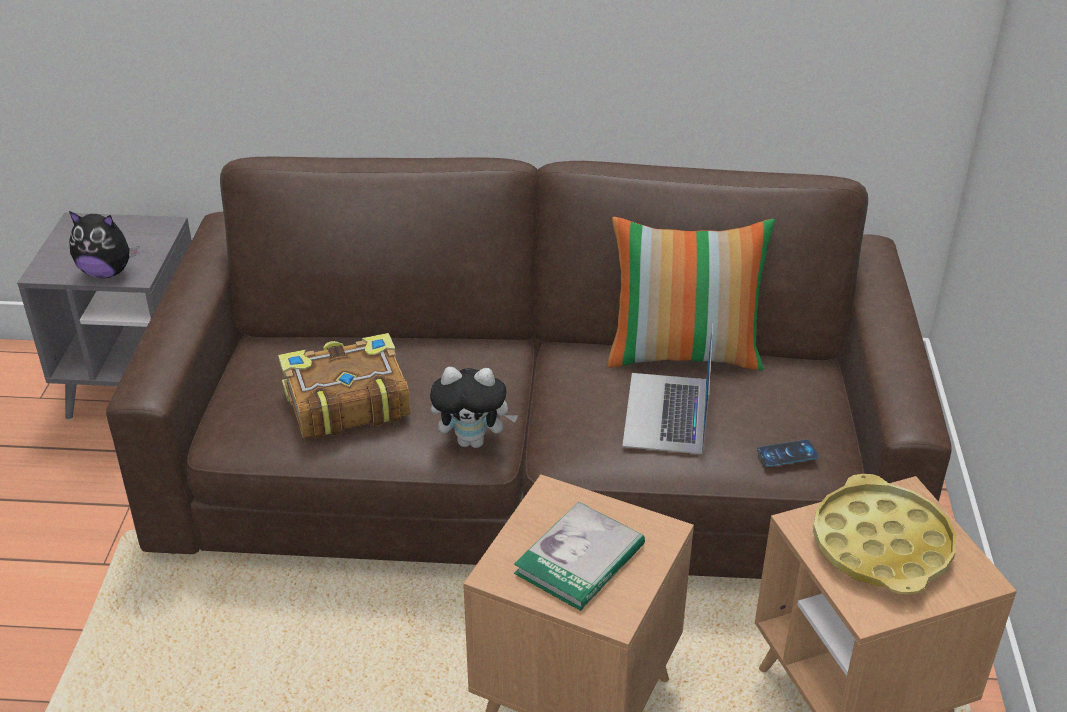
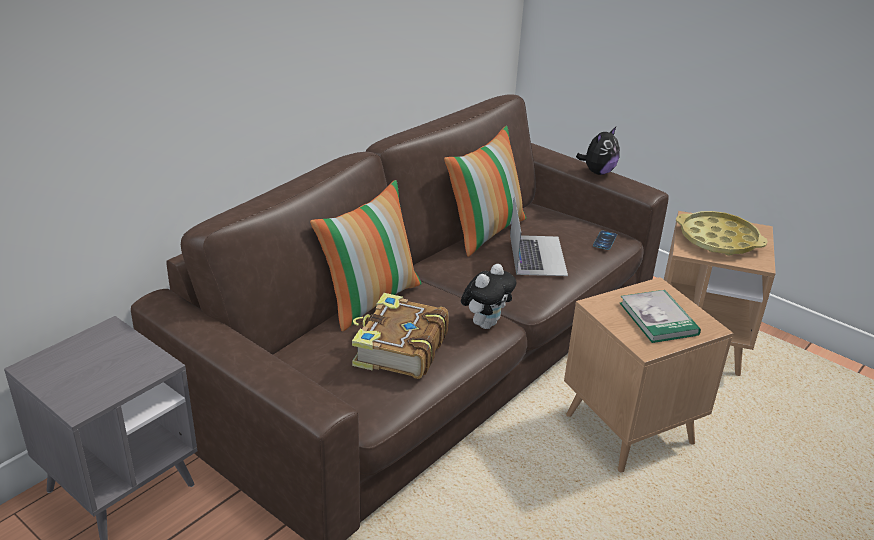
camera: 55 degrees left, 5 degrees down
plush toy [69,211,140,278] -> plush toy moved to [576,127,620,175]
laptop [622,323,713,454] -> laptop turned 135 degrees counterclockwise [510,195,568,276]
none -> pillow [310,180,422,331]

